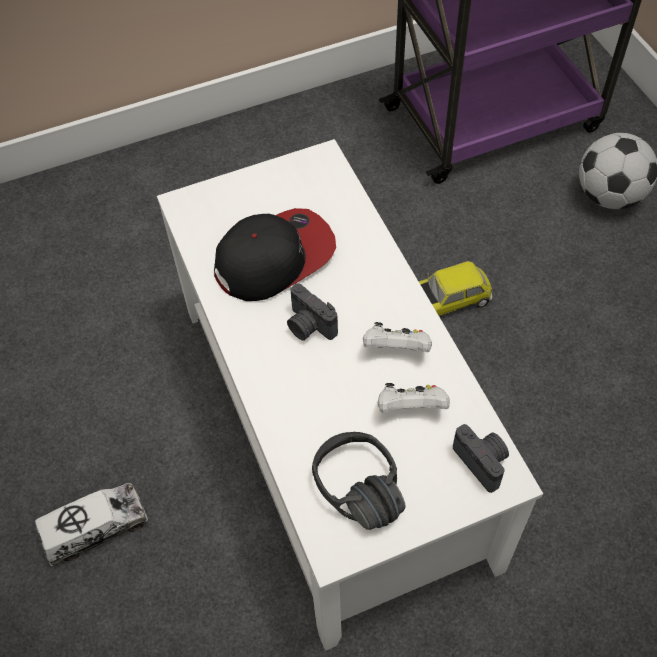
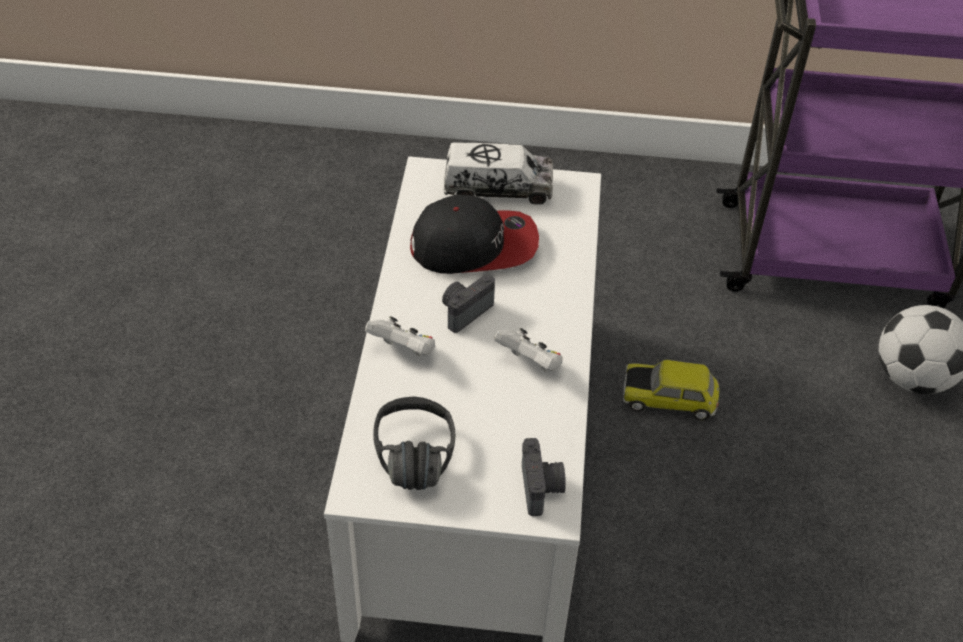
camera: 25 degrees right, 10 degrees down
toy truck [35,483,148,566] -> toy truck moved to [444,143,553,205]
camera [287,283,338,341] -> camera turned 60 degrees clockwise [442,274,495,333]
white game controller [378,383,450,413] -> white game controller moved to [365,316,435,356]

